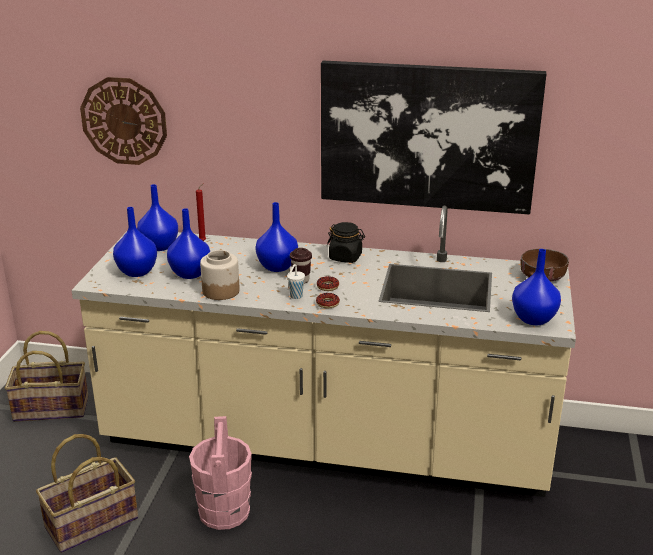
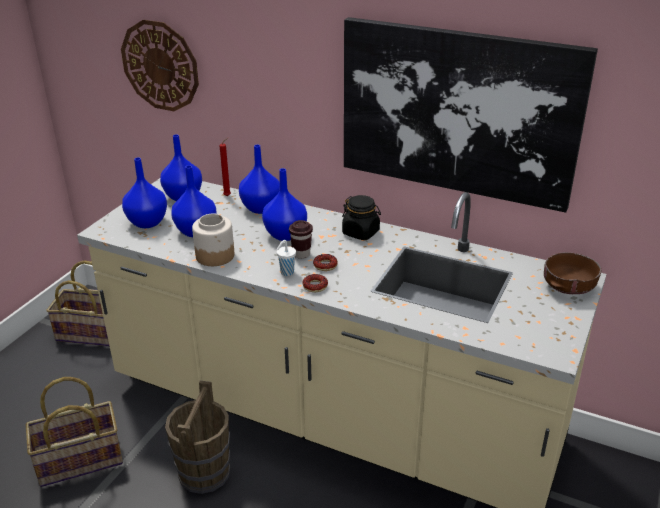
camera: 15 degrees right, 5 degrees up
pink bucket [189,416,252,530] -> brown bucket [165,381,230,494]
blue vase [512,249,561,325] -> blue vase moved to [239,145,280,214]

